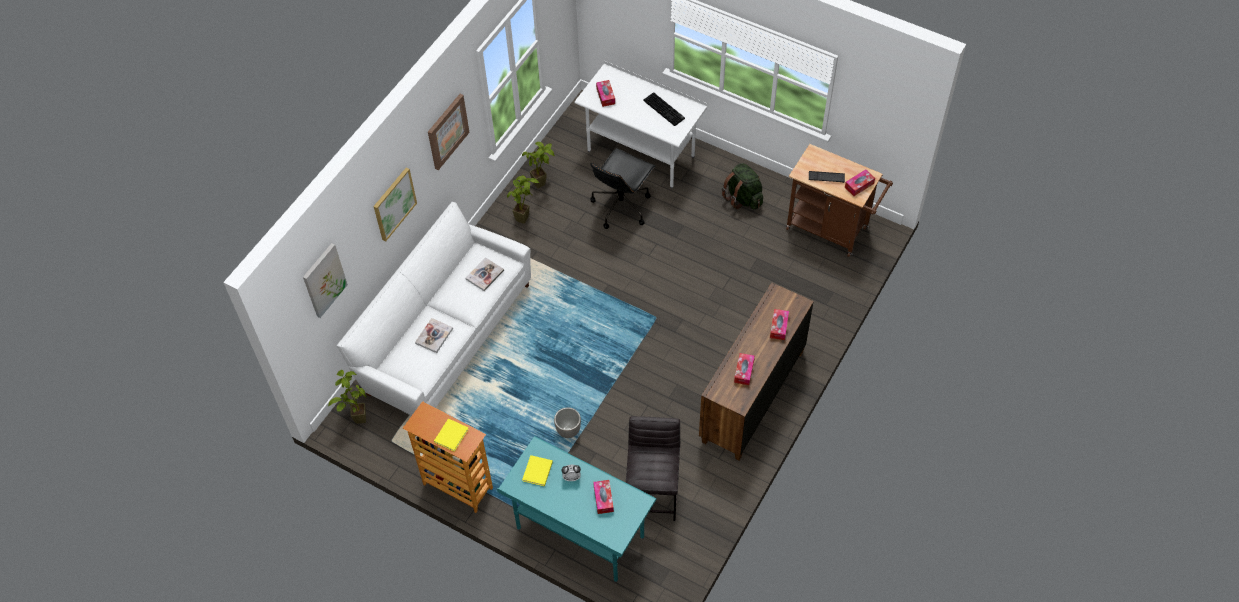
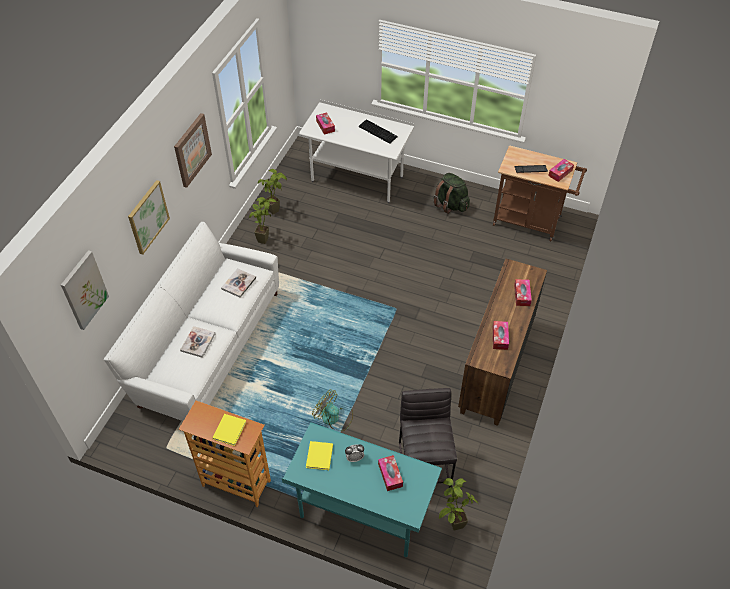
camera: 10 degrees left, 5 degrees down
potted plant [328,370,366,424] -> potted plant moved to [439,478,479,531]
planter [554,407,581,438] -> fan [312,390,353,431]
black office chair [590,148,655,229] -> none

